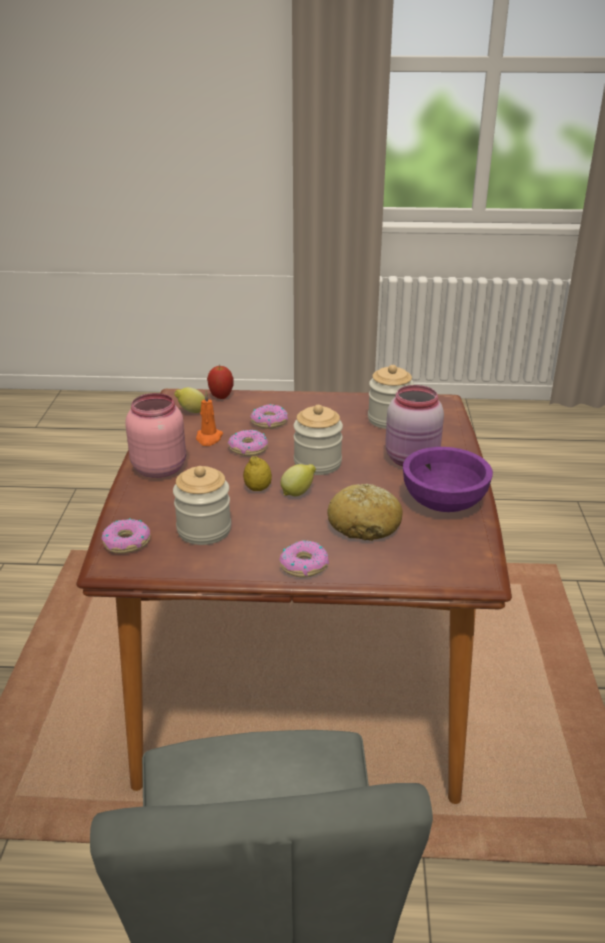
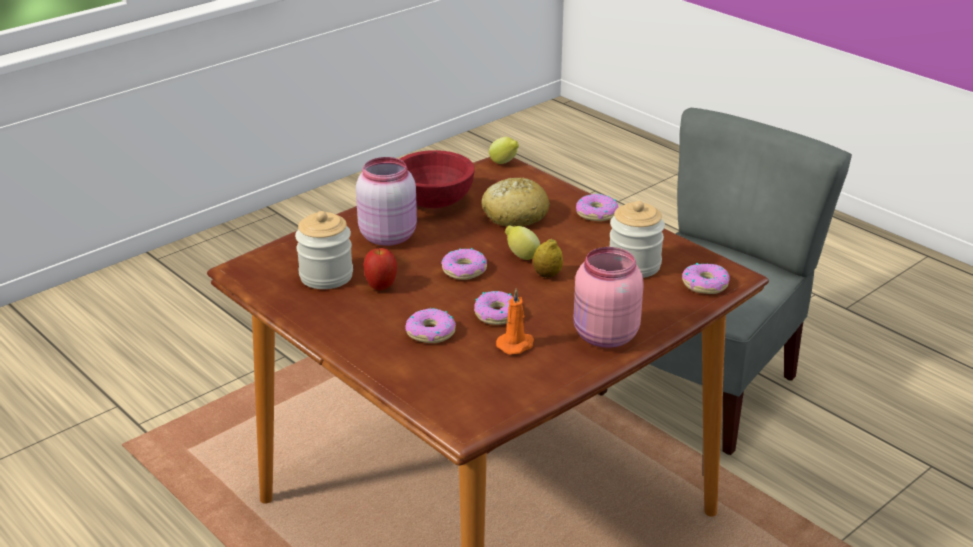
camera: 135 degrees left, 0 degrees up
lemon [174,387,205,413] -> lemon moved to [489,137,519,164]
apple [207,366,233,399] -> apple moved to [363,248,397,290]
jar [293,405,343,475] -> donut [441,248,487,280]
purple bowl [403,447,493,512] -> red bowl [400,150,475,208]

